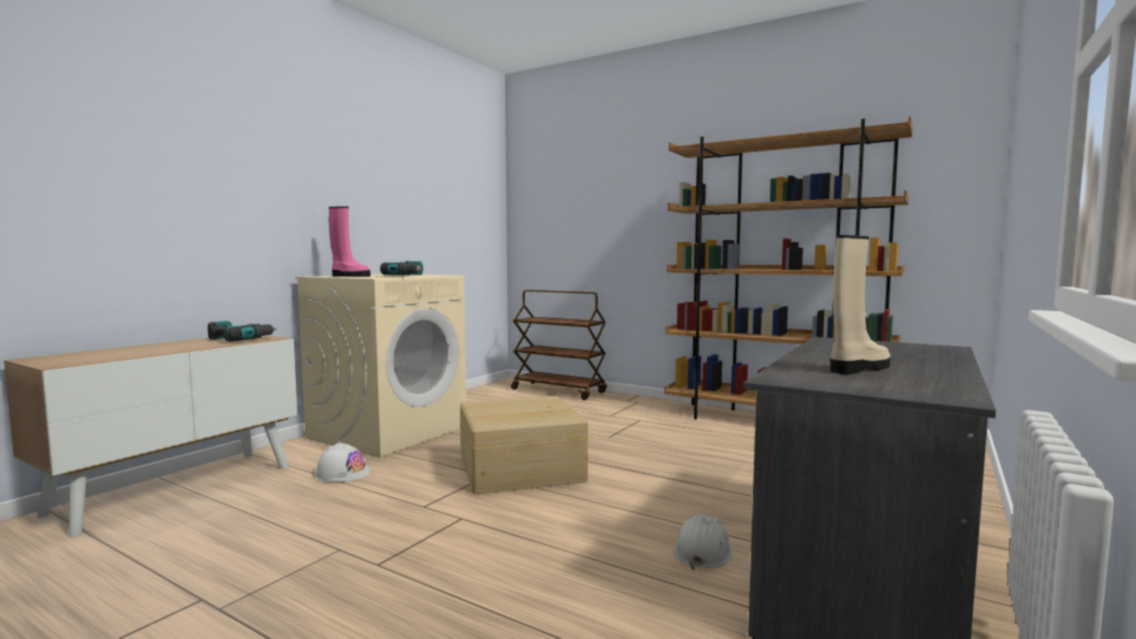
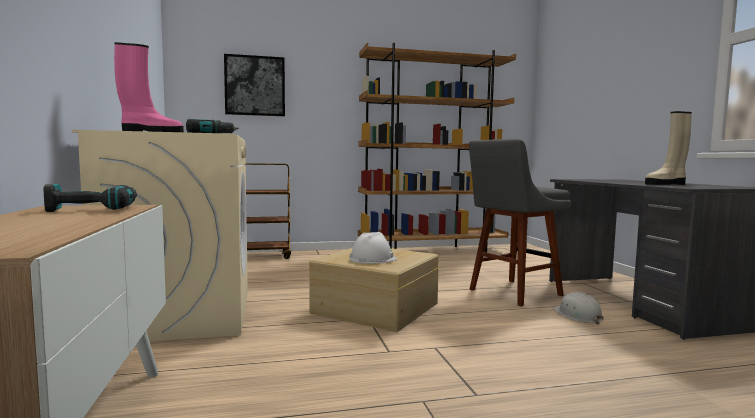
camera: 45 degrees left, 0 degrees up
white hard hat [315,442,371,482] -> white hard hat moved to [350,232,397,264]
beige boot [830,235,890,374] -> beige boot turned 120 degrees counterclockwise [645,111,692,185]
none -> picture [224,54,285,116]
none -> grey stool [469,139,571,306]

